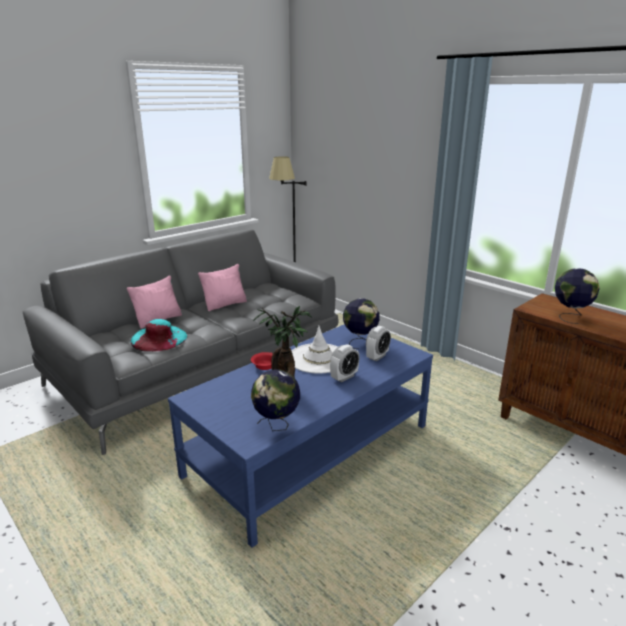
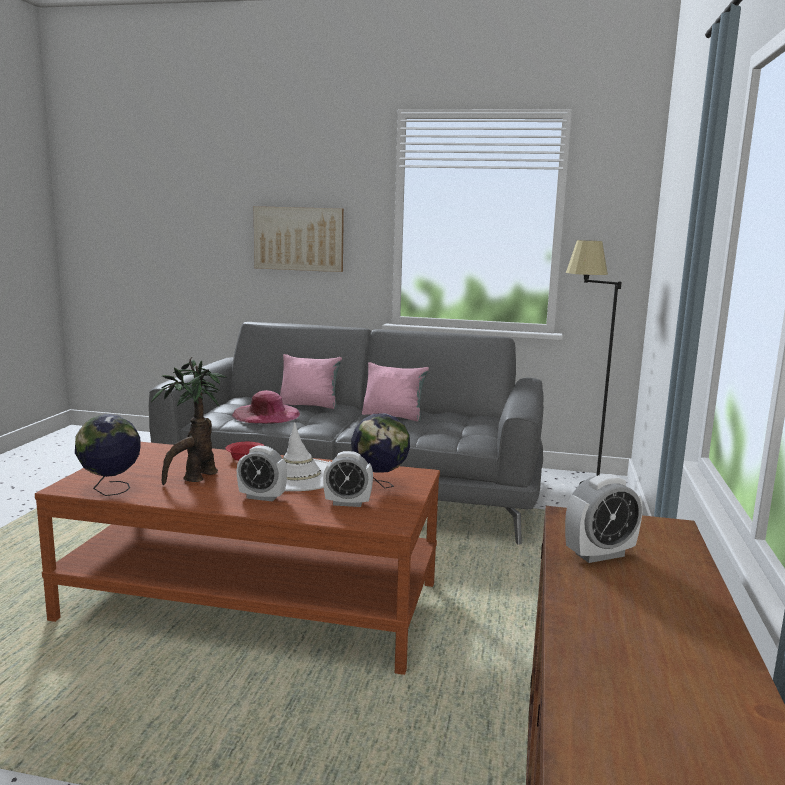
camera: 55 degrees right, 10 degrees down
turquoise hat [131,319,187,352] -> pink hat [232,390,300,424]
blue coffee table [168,324,433,548] -> brown coffee table [35,442,440,675]
globe [555,268,599,324] -> alarm clock [565,474,642,563]
none -> picture [254,206,344,272]

